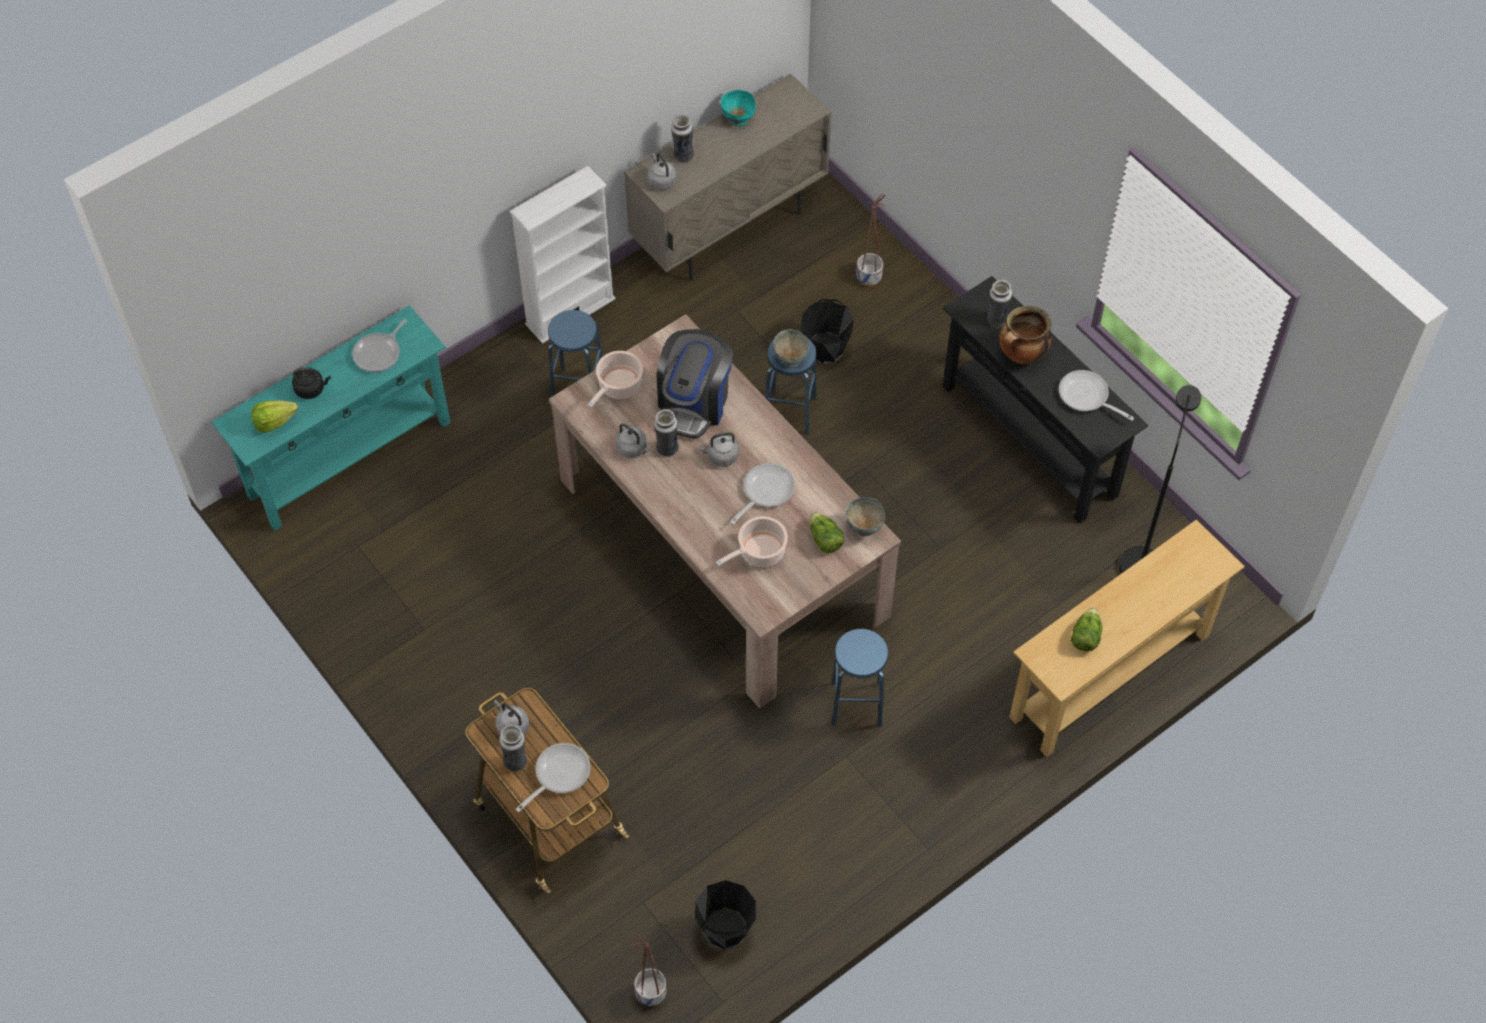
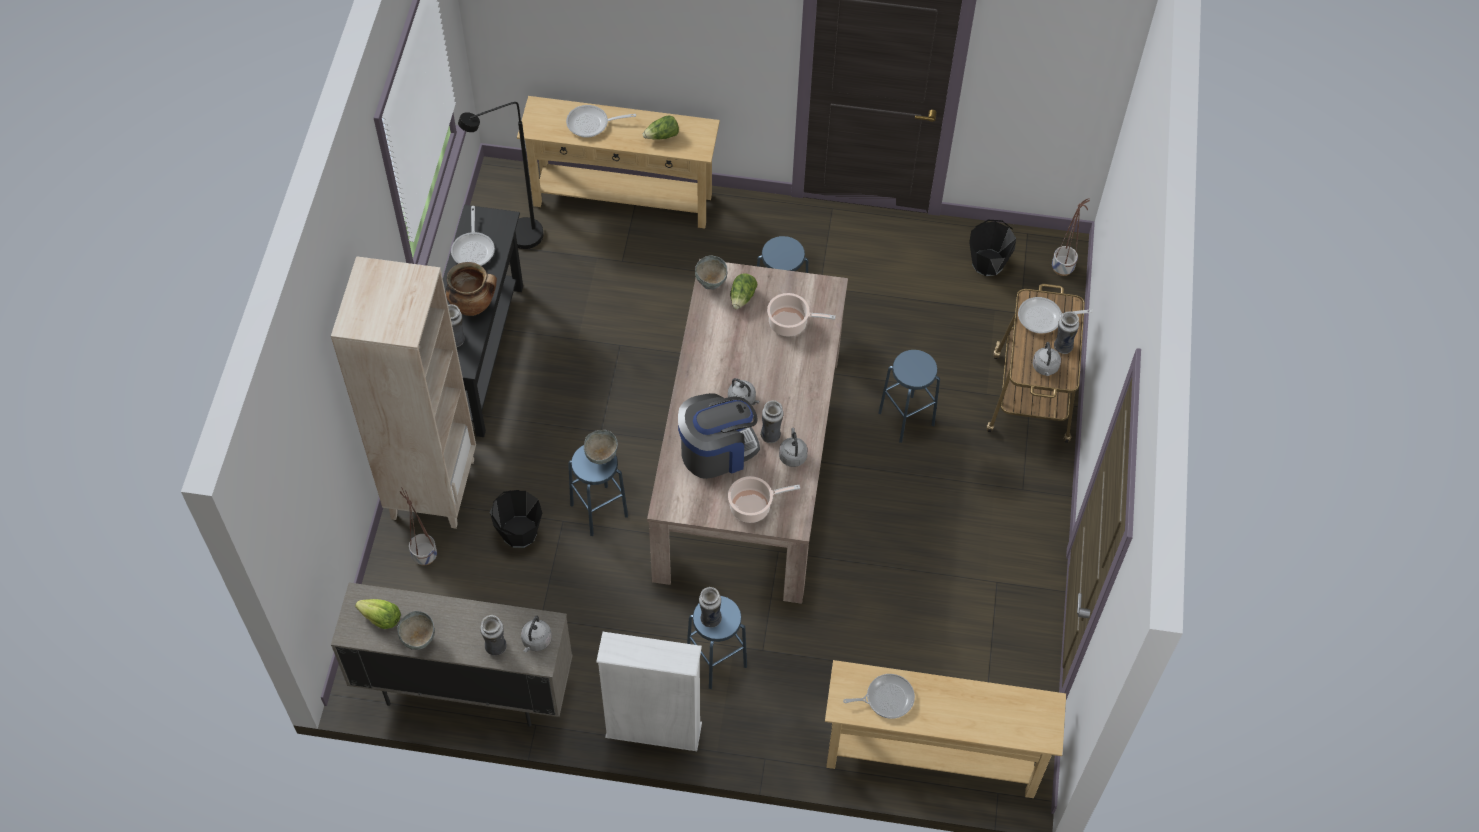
camera: 135 degrees left, 0 degrees up
turquoise console table [211,305,451,531] -> beige console table [825,660,1066,798]
lettuce [251,400,298,433] -> lettuce moved to [355,599,401,629]
black kettle [292,368,331,399] -> none
turquoise bowl [721,90,756,126] -> grey bowl [397,611,435,650]
frying pan [730,463,795,524] -> frying pan moved to [566,105,636,138]
none -> beige bookcase [331,256,476,529]
none -> vase [699,587,722,627]
none -> blue stool [878,350,940,443]

